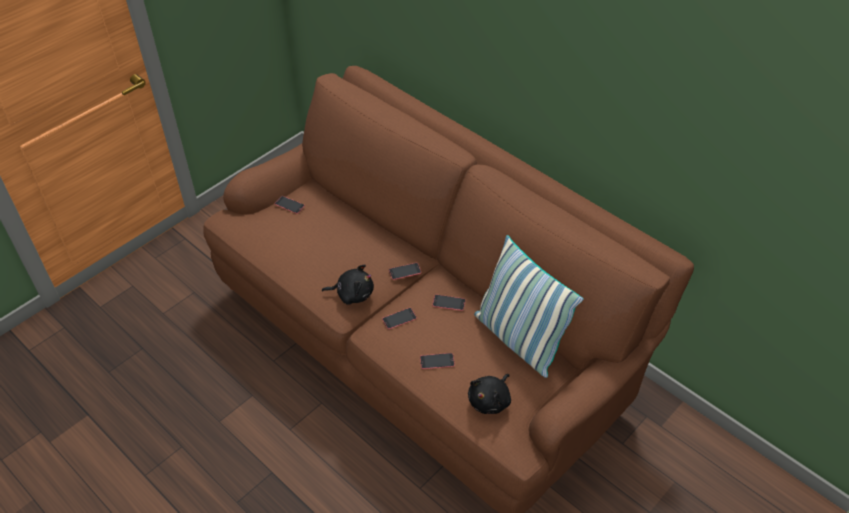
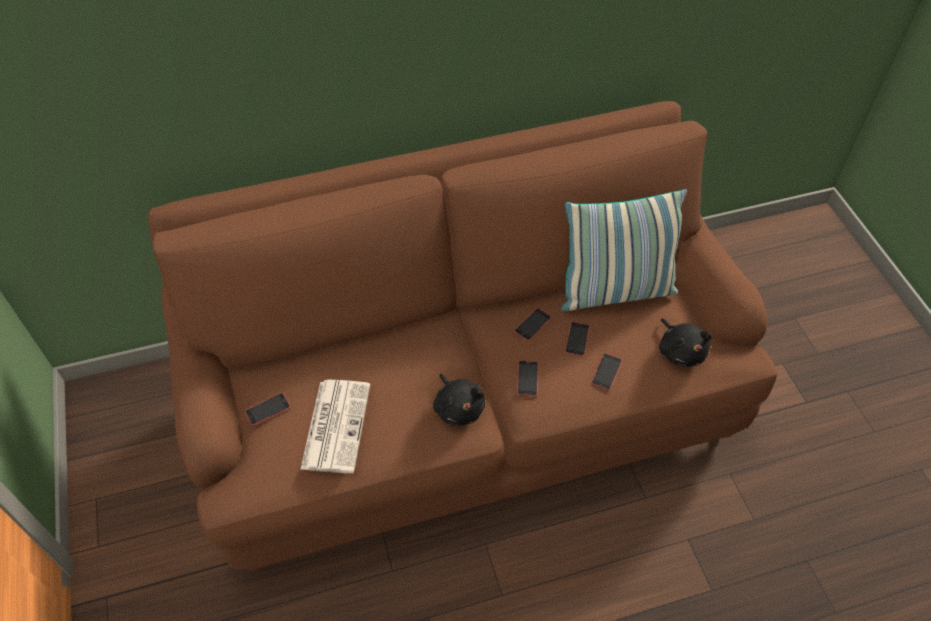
camera: 60 degrees left, 5 degrees up
black plush toy [322,264,374,305] -> black plush toy turned 120 degrees clockwise [433,374,485,426]
phone [389,263,421,280] -> phone moved to [565,322,590,356]
none -> newspaper [300,380,370,473]

